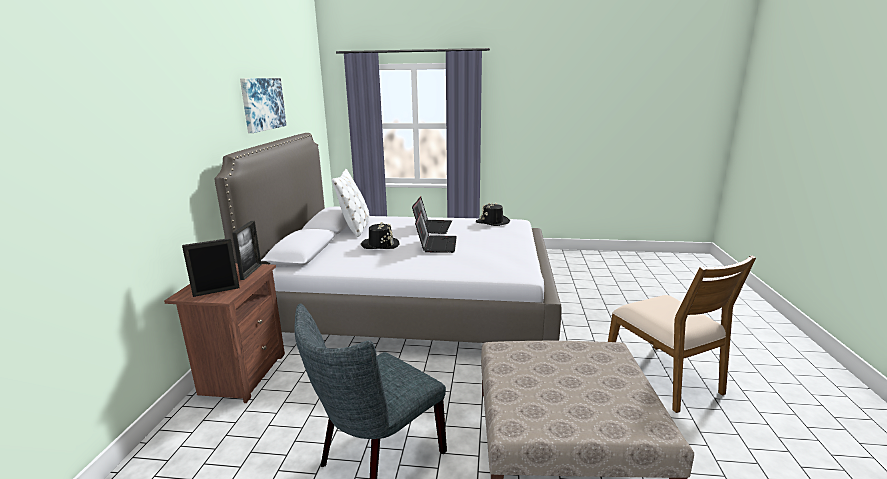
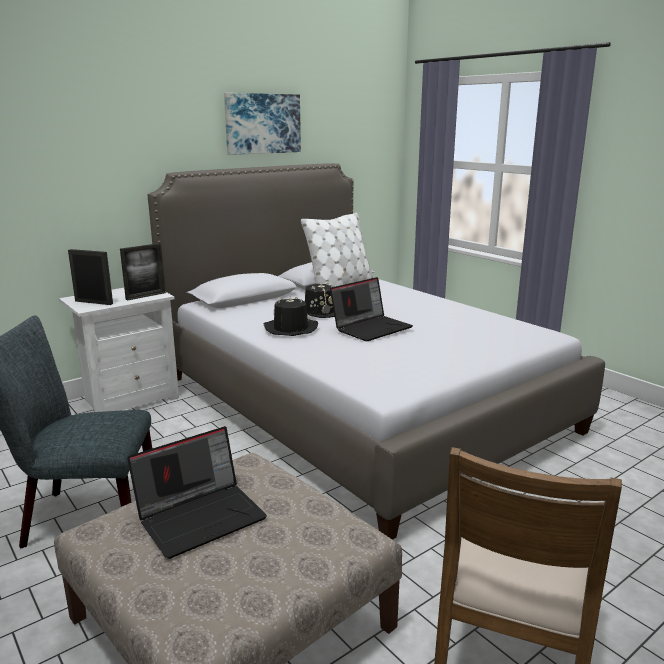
camera: 45 degrees right, 0 degrees up
brown nightstand [164,263,285,403] -> white nightstand [59,288,179,412]
laptop [412,197,452,234] -> laptop moved to [127,426,267,559]
black hat [476,203,510,226] -> black hat moved to [264,296,318,336]

